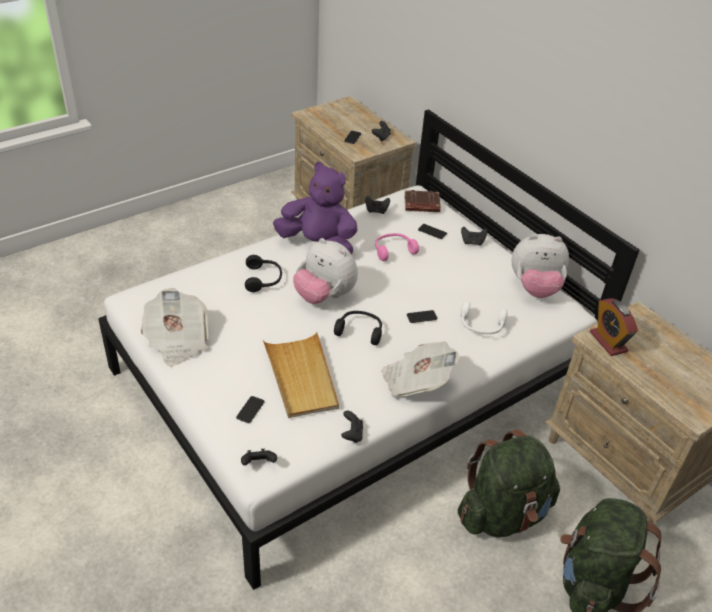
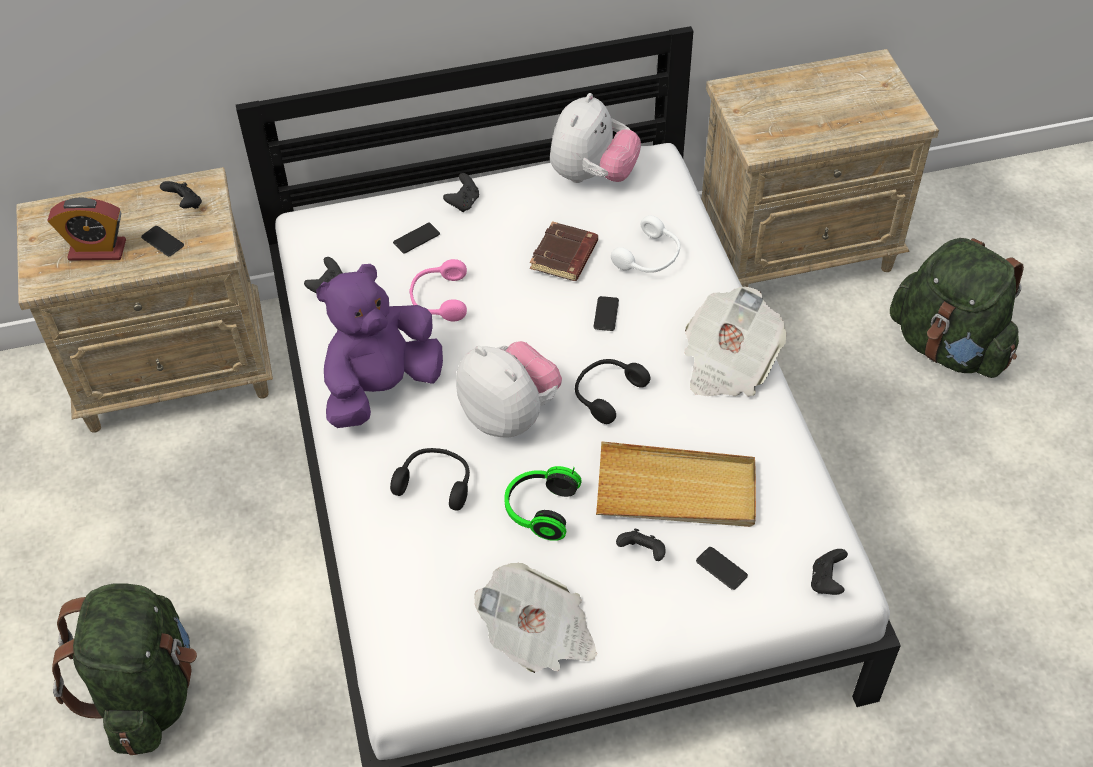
camera: 65 degrees left, 10 degrees up
plush toy [293,238,358,304] -> plush toy turned 105 degrees counterclockwise [456,341,562,438]
black game controller [341,411,363,443] -> black game controller moved to [616,528,666,561]
brown book [404,190,441,212] -> brown book moved to [530,221,598,281]
green backpack [458,430,560,538] -> green backpack moved to [52,583,197,755]
alarm clock [590,298,638,356] -> alarm clock moved to [48,197,126,261]
none -> headphones [504,466,582,541]

